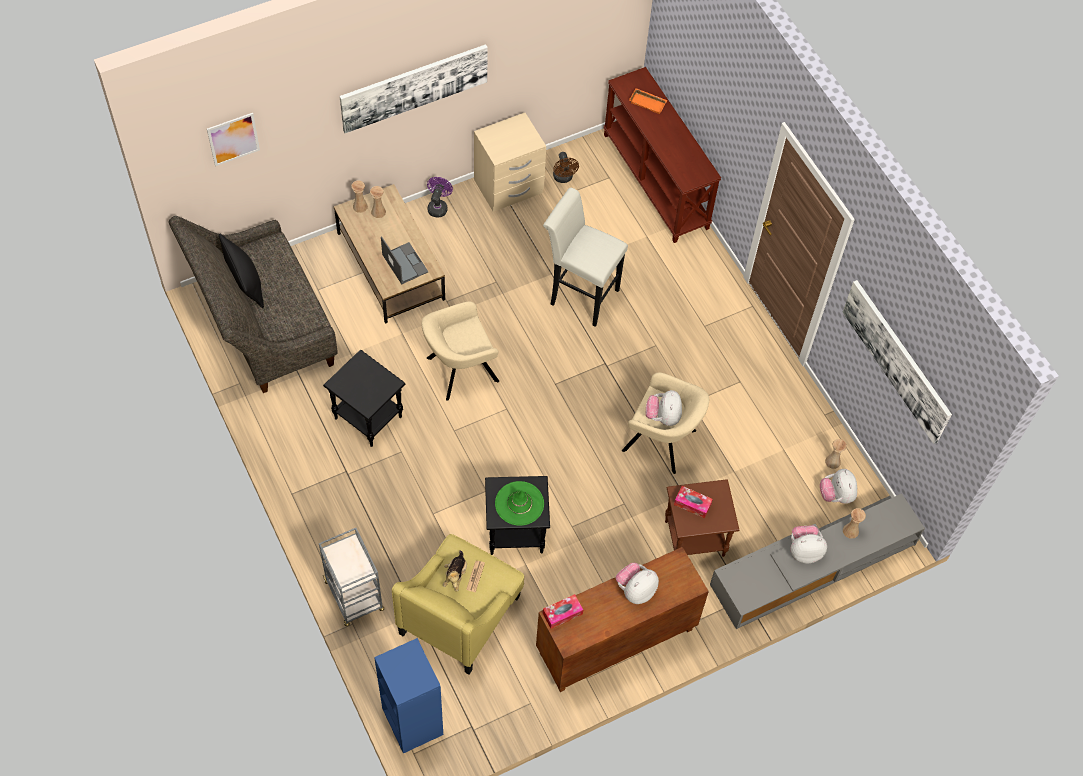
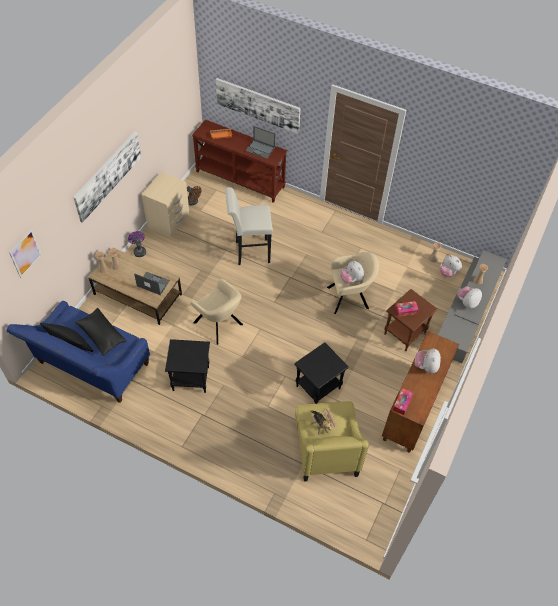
camera: 35 degrees left, 5 degrees down
grey sofa [169,216,337,393] -> blue sofa [7,301,150,403]
grey cart [319,528,384,626] -> none
blue bookcase [374,638,443,754] -> none
beige armchair [421,301,499,401] -> beige armchair turned 75 degrees counterclockwise [190,279,243,345]
green hat [495,481,544,526] -> none
picture [842,280,952,444] -> picture moved to [216,78,301,134]
none -> black pillow [75,308,126,356]
none -> laptop [245,126,275,159]

